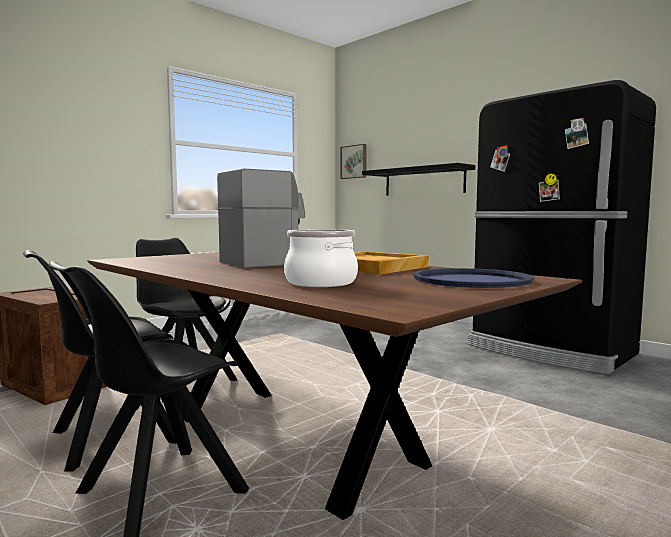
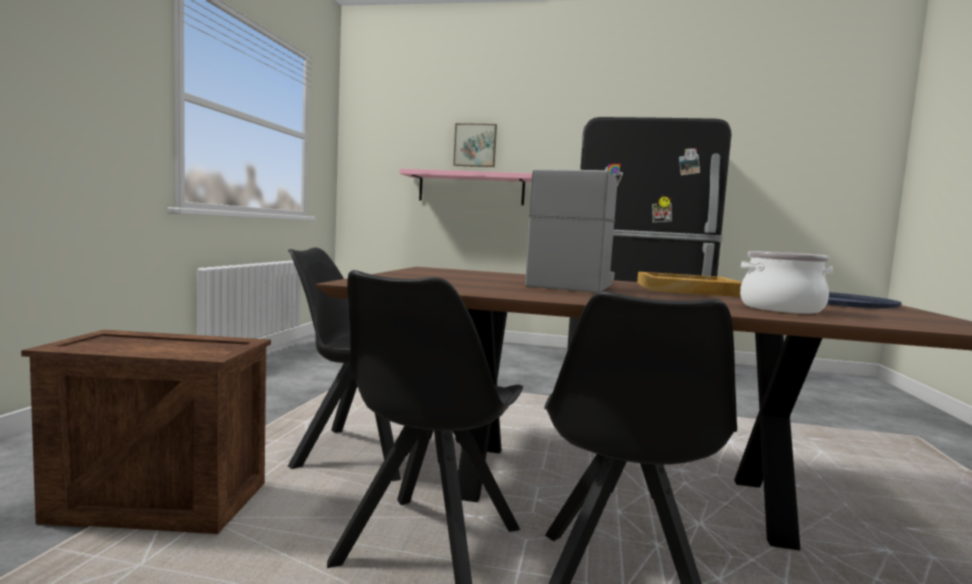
camera: 35 degrees left, 0 degrees up
picture [341,144,367,179] -> picture moved to [453,123,497,167]
black shelf [362,163,475,195] -> pink shelf [399,169,532,205]

